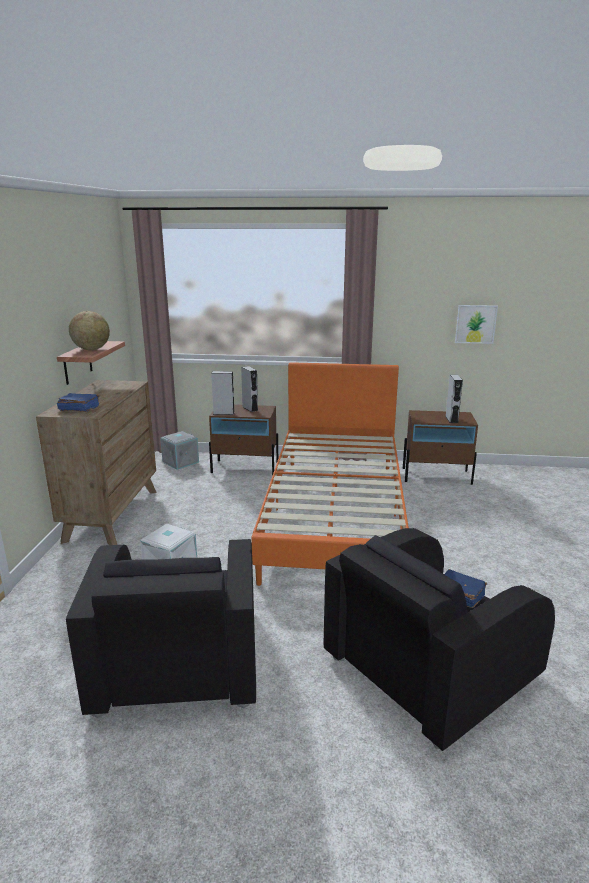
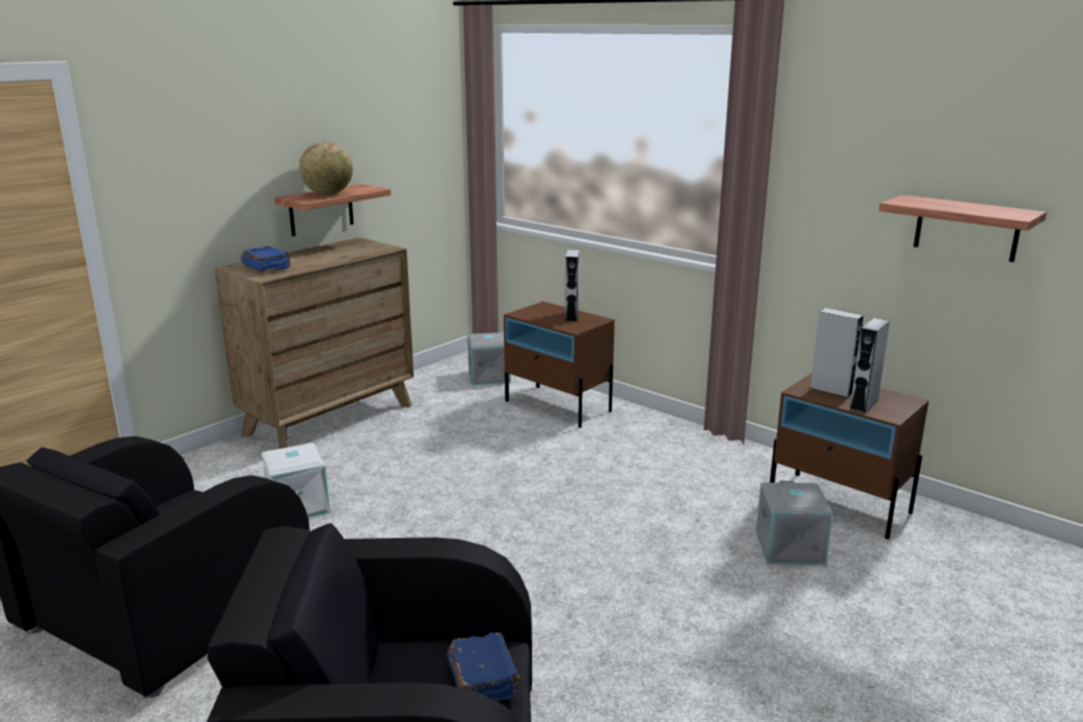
camera: 35 degrees right, 0 degrees up
grey speaker [211,371,235,415] -> grey speaker moved to [809,308,863,398]
orange bed [251,362,409,586] -> none
picture [455,305,498,344] -> shelf [879,195,1047,262]
none -> grey storage box [756,481,833,565]

